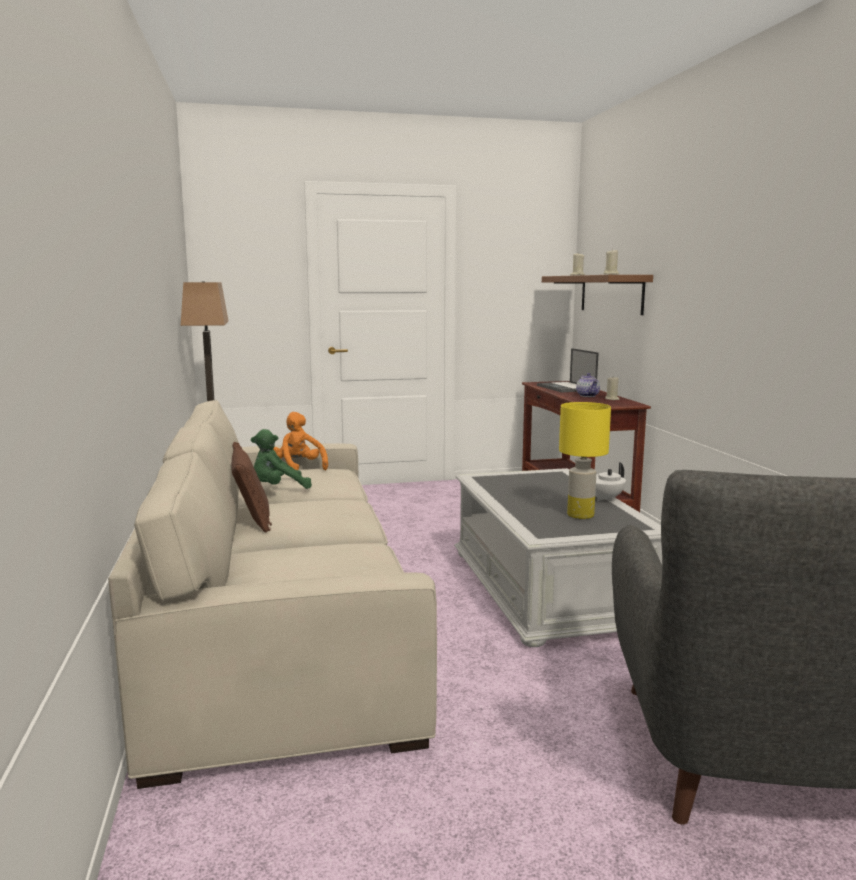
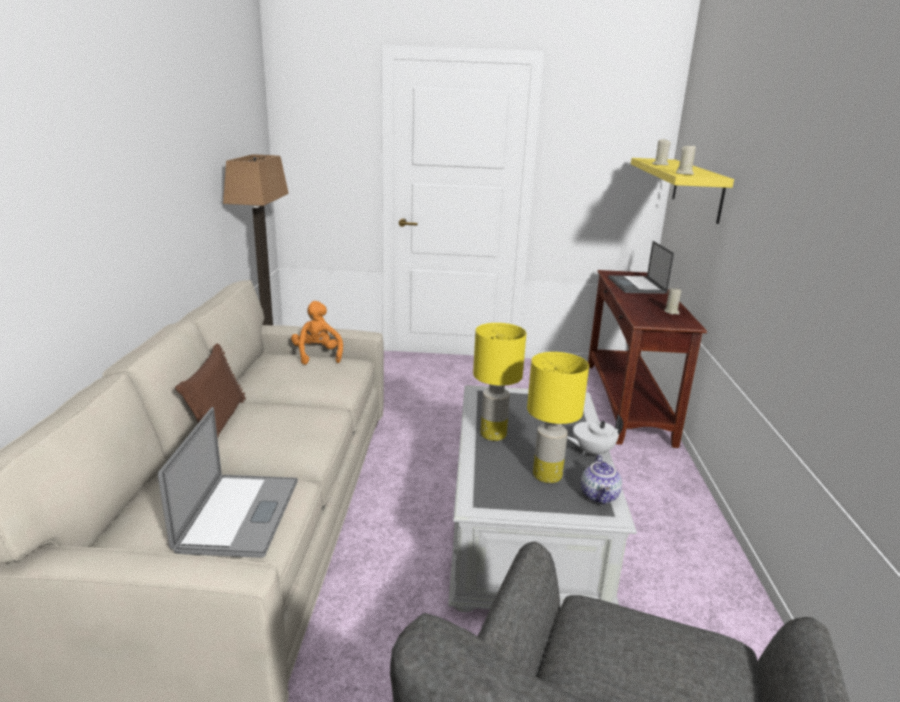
camera: 15 degrees right, 10 degrees up
green plush toy [251,429,312,489] -> none
brown shelf [542,275,653,315] -> yellow shelf [631,158,734,224]
teapot [576,373,600,397] -> teapot moved to [581,455,622,504]
none -> laptop [158,407,298,558]
none -> yellow table lamp [473,323,526,441]

